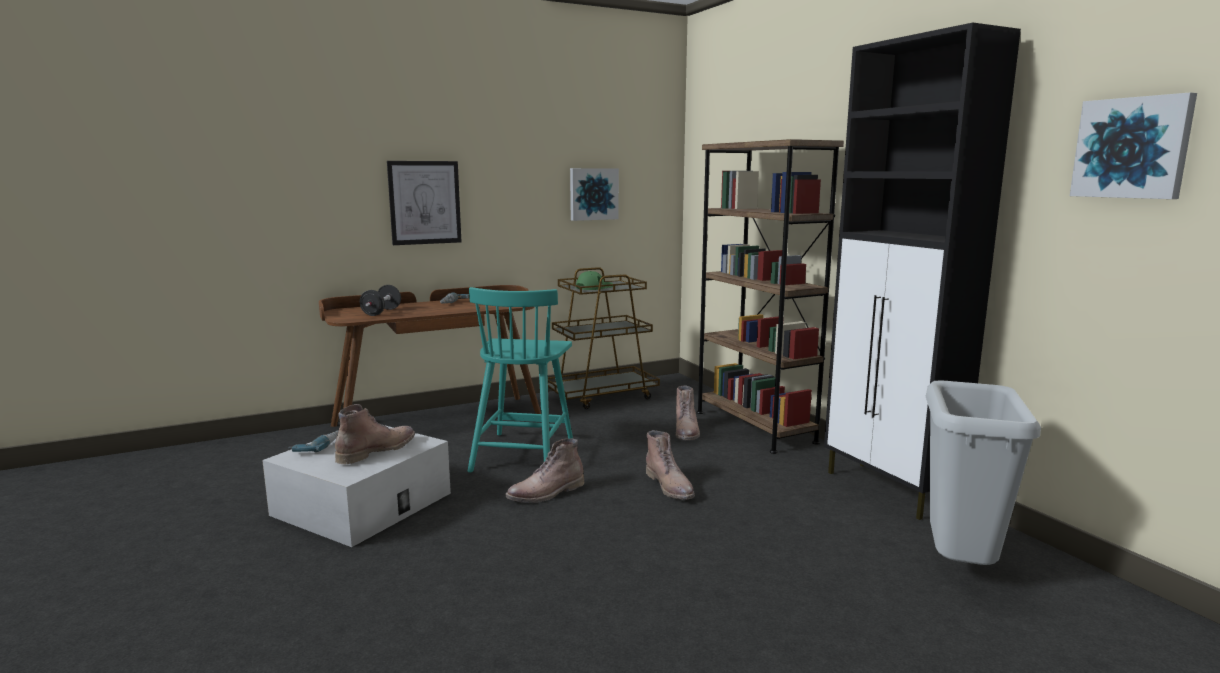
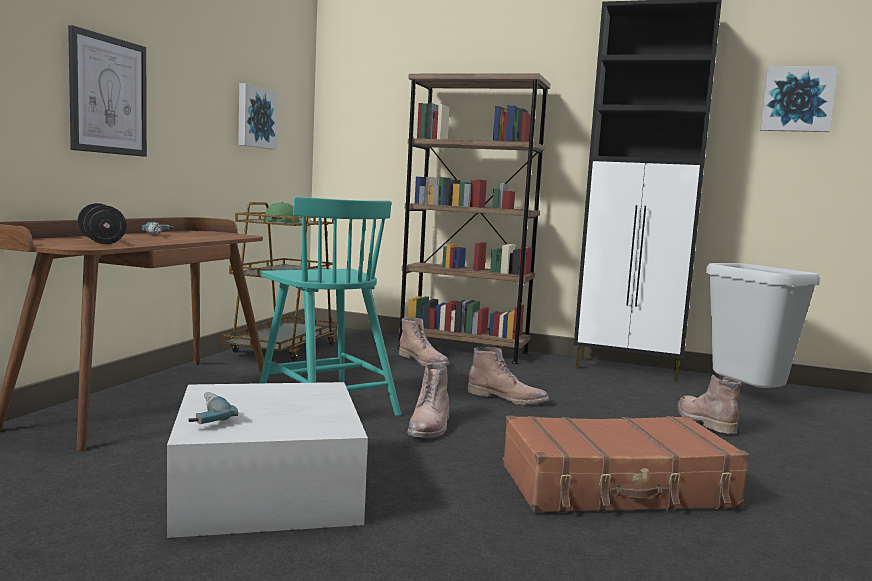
camera: 45 degrees left, 5 degrees down
brown boot [335,404,415,464] -> brown boot moved to [677,375,741,434]
none -> brown suitcase [503,416,749,513]

